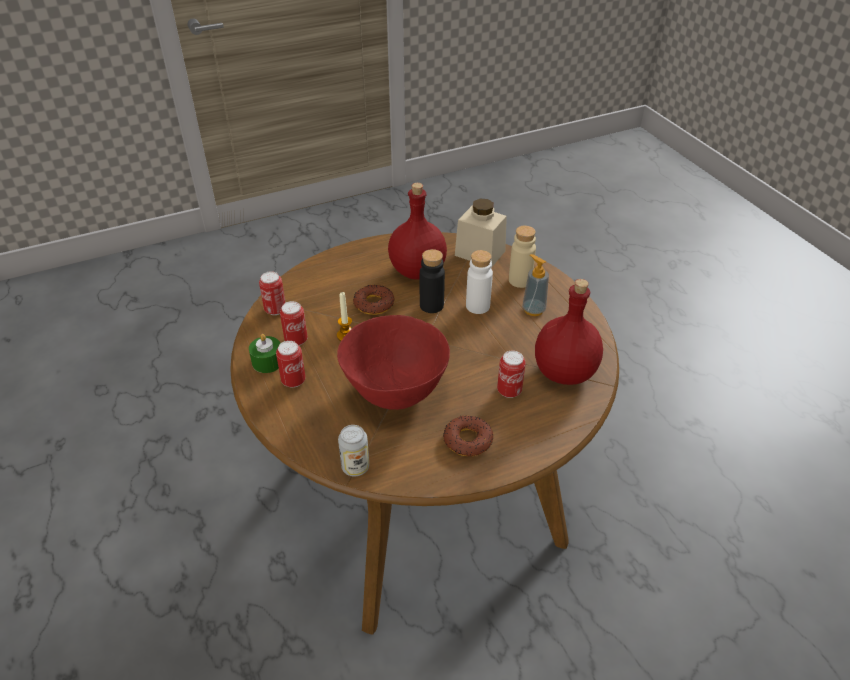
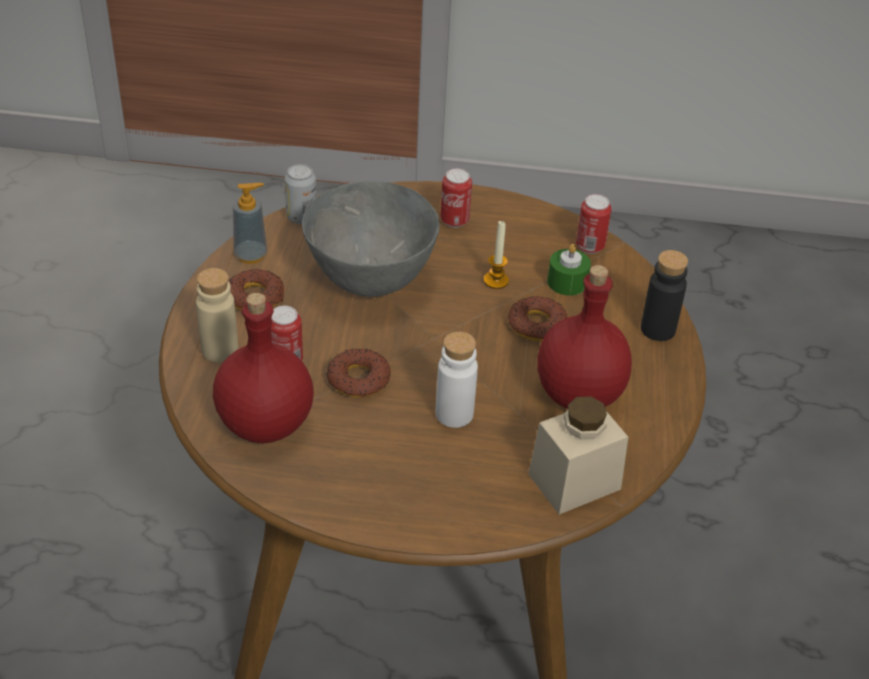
camera: 120 degrees right, 0 degrees up
green candle [249,334,281,373] -> green candle moved to [547,244,591,296]
can [280,301,308,346] -> none
red bowl [337,315,450,410] -> grey bowl [302,181,439,297]
black bottle [420,249,445,313] -> black bottle moved to [641,250,688,341]
beige bottle [509,226,536,288] -> beige bottle moved to [196,268,238,362]
soap dispenser [522,254,549,316] -> soap dispenser moved to [233,183,267,264]
none -> donut [326,348,391,398]

